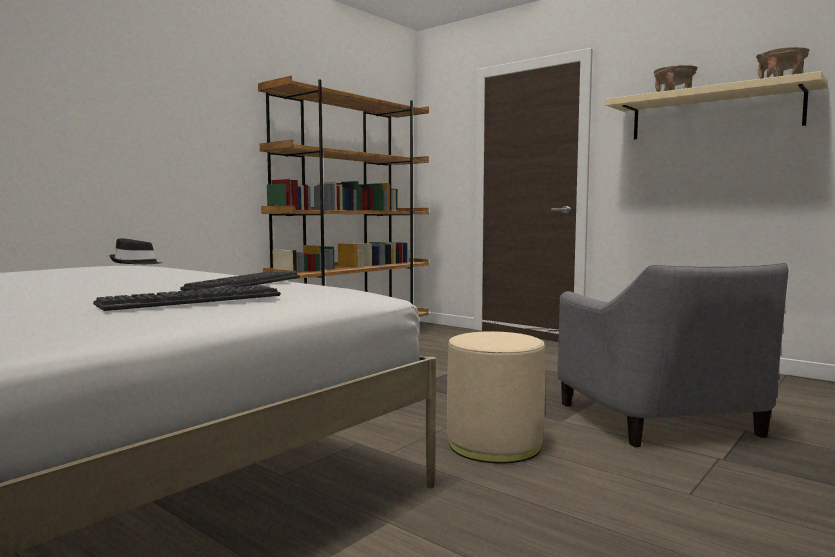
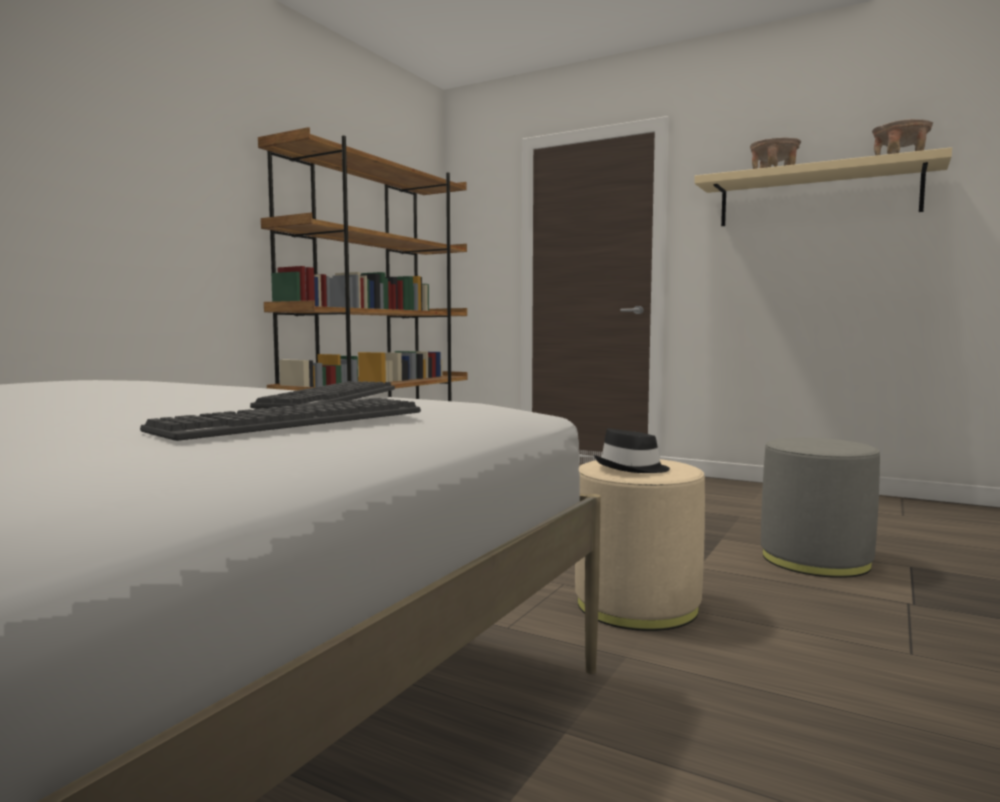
camera: 10 degrees left, 0 degrees up
black hat [109,238,162,264] -> black hat moved to [594,428,670,473]
grey armchair [558,263,788,447] -> grey ottoman [761,438,880,578]

